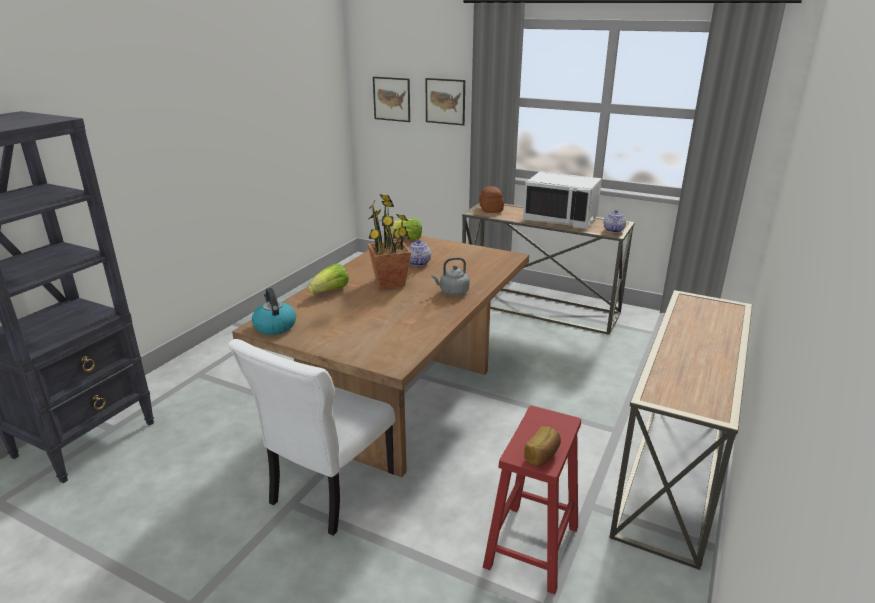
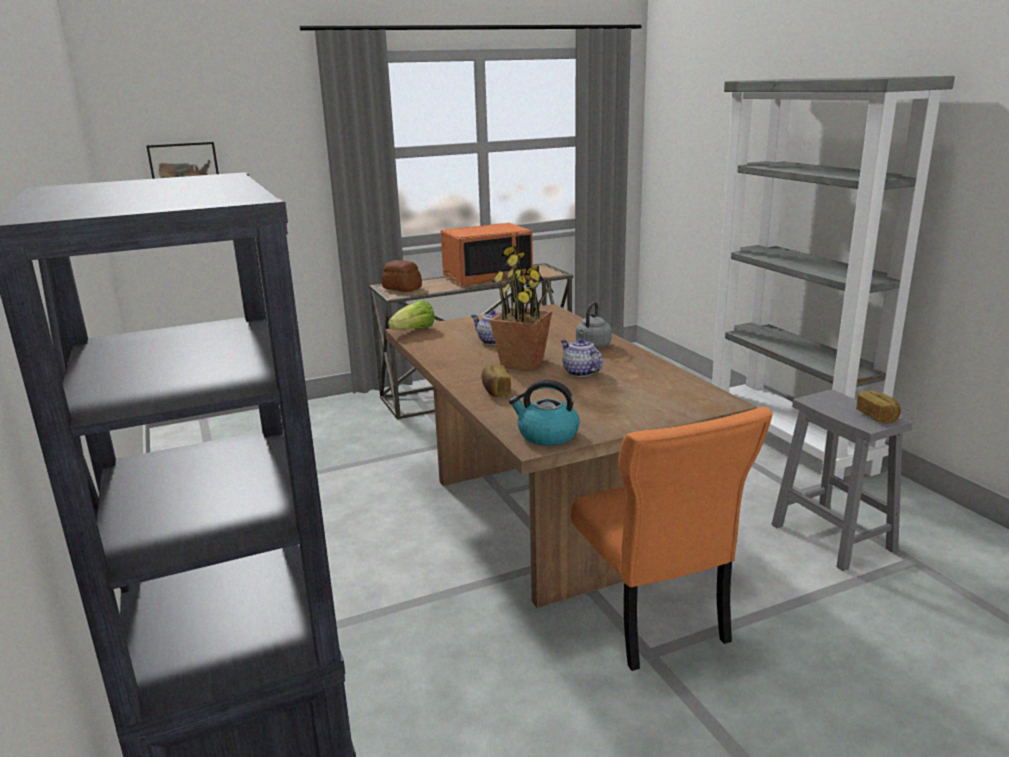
camera: 50 degrees left, 5 degrees down
white chair [228,339,395,536] -> orange chair [571,407,773,671]
lettuce [308,264,349,293] -> bread [481,365,511,397]
picture [426,78,465,126] -> none
red stool [483,406,581,594] -> grey stool [771,389,912,571]
white microwave [523,171,602,229] -> orange microwave [441,223,533,286]
teapot [604,210,626,233] -> teapot moved to [561,338,603,377]
console table [609,290,752,570] -> grey bookcase [712,76,955,487]

